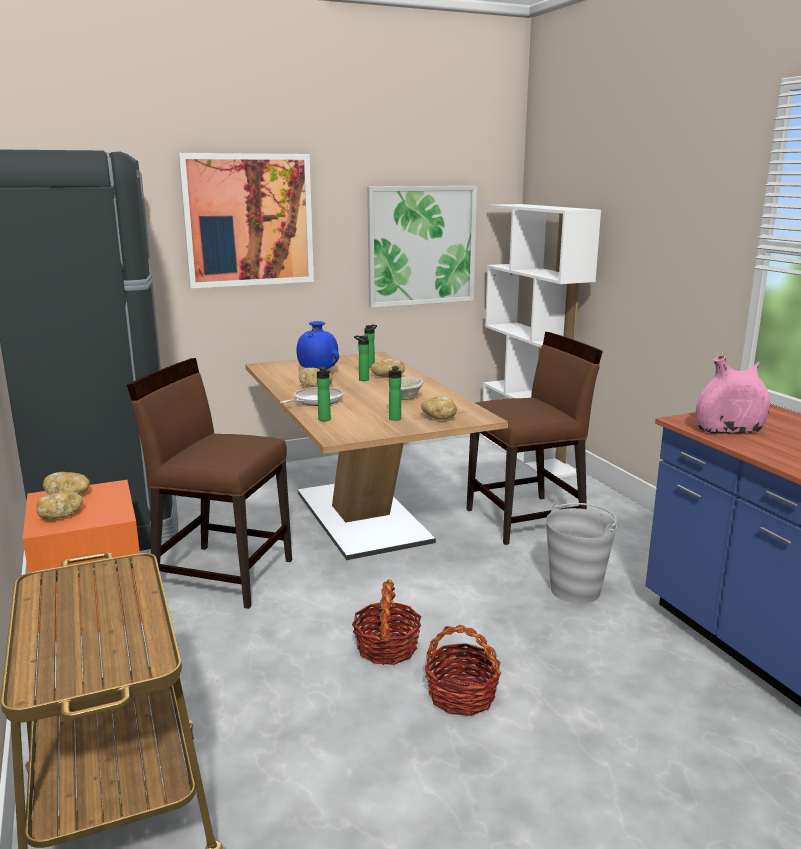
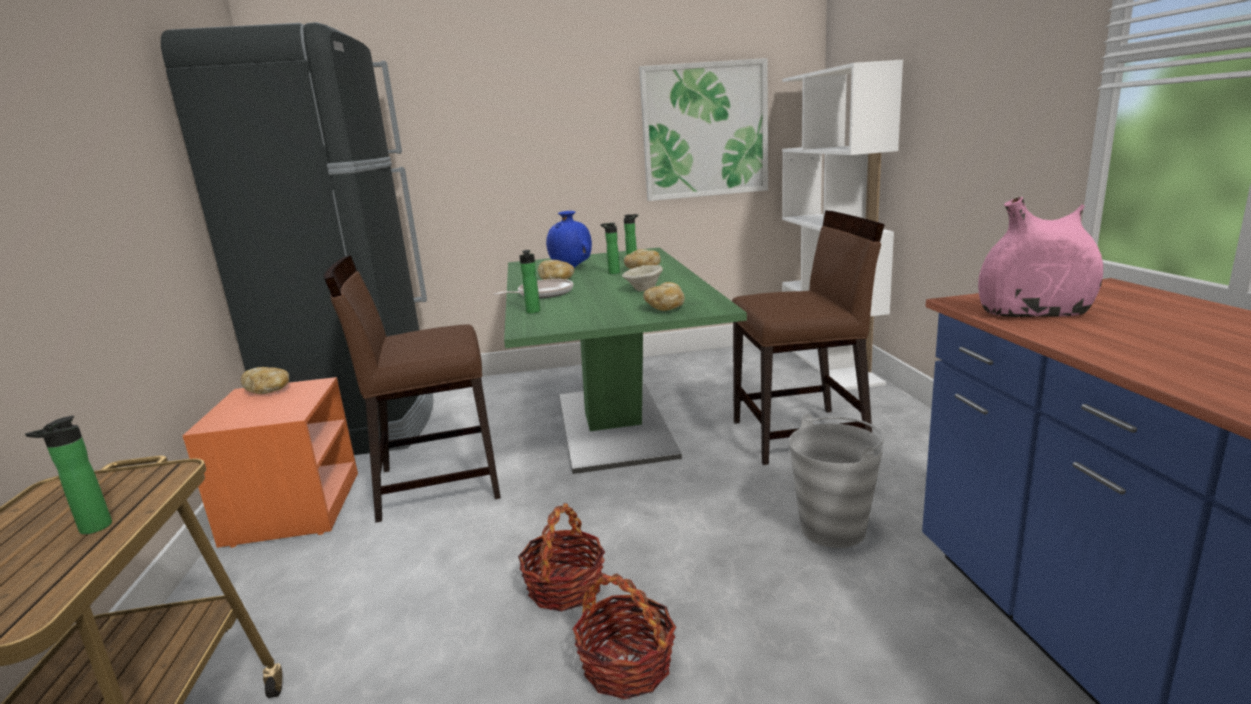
camera: 15 degrees right, 0 degrees up
bread [37,491,83,519] -> none
brown chair [127,358,292,609] -> brown chair turned 45 degrees counterclockwise [324,255,501,523]
picture [178,153,314,288] -> none
brown dining table [245,352,508,560] -> green dining table [504,247,747,474]
bottle [389,366,401,421] -> bottle moved to [25,416,112,534]

